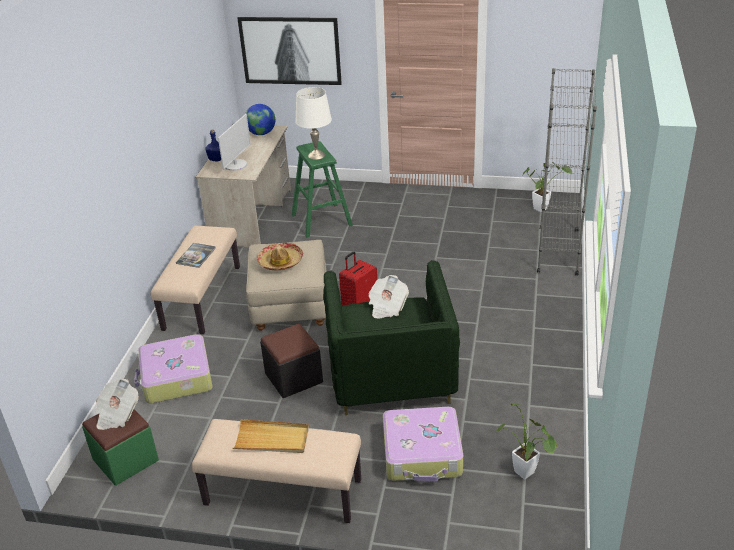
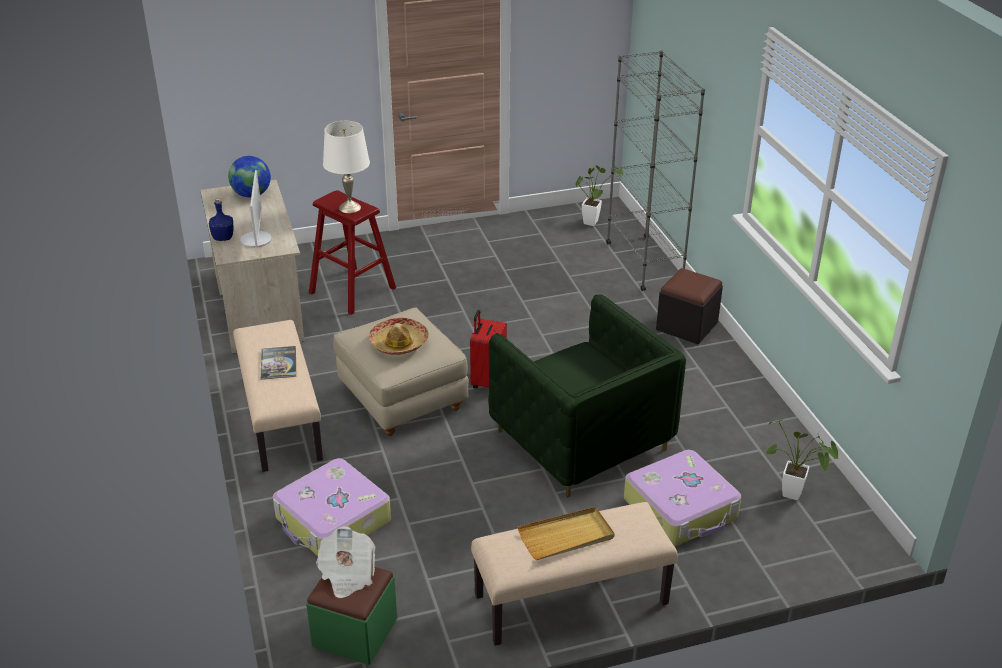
camera: 30 degrees left, 0 degrees up
picture [237,17,342,85] -> none
black ottoman [260,324,323,398] -> black ottoman moved to [656,268,723,344]
green stool [292,141,353,237] -> red stool [309,190,396,315]
newspaper [368,275,409,319] -> none

